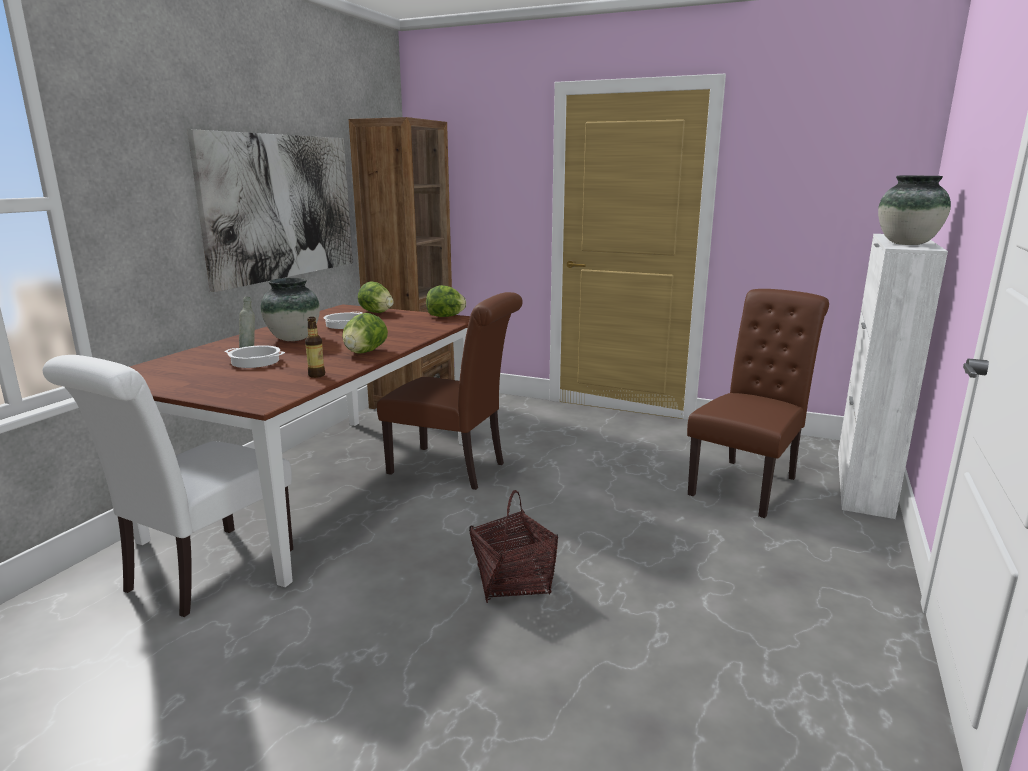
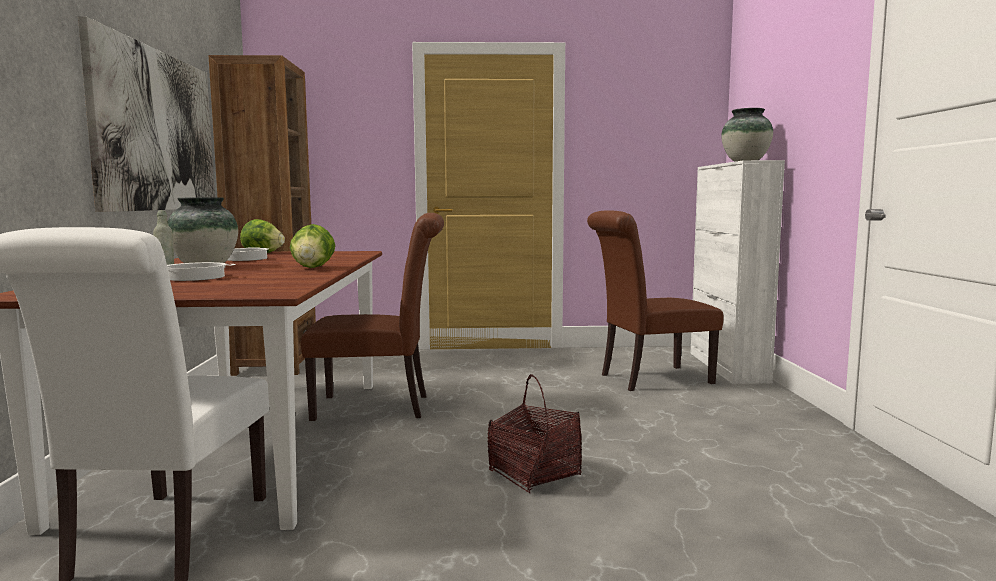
camera: 25 degrees left, 10 degrees down
bottle [305,317,325,378] -> none
lettuce [426,285,466,317] -> none
brown chair [687,289,829,518] -> brown chair turned 120 degrees counterclockwise [587,210,723,391]

